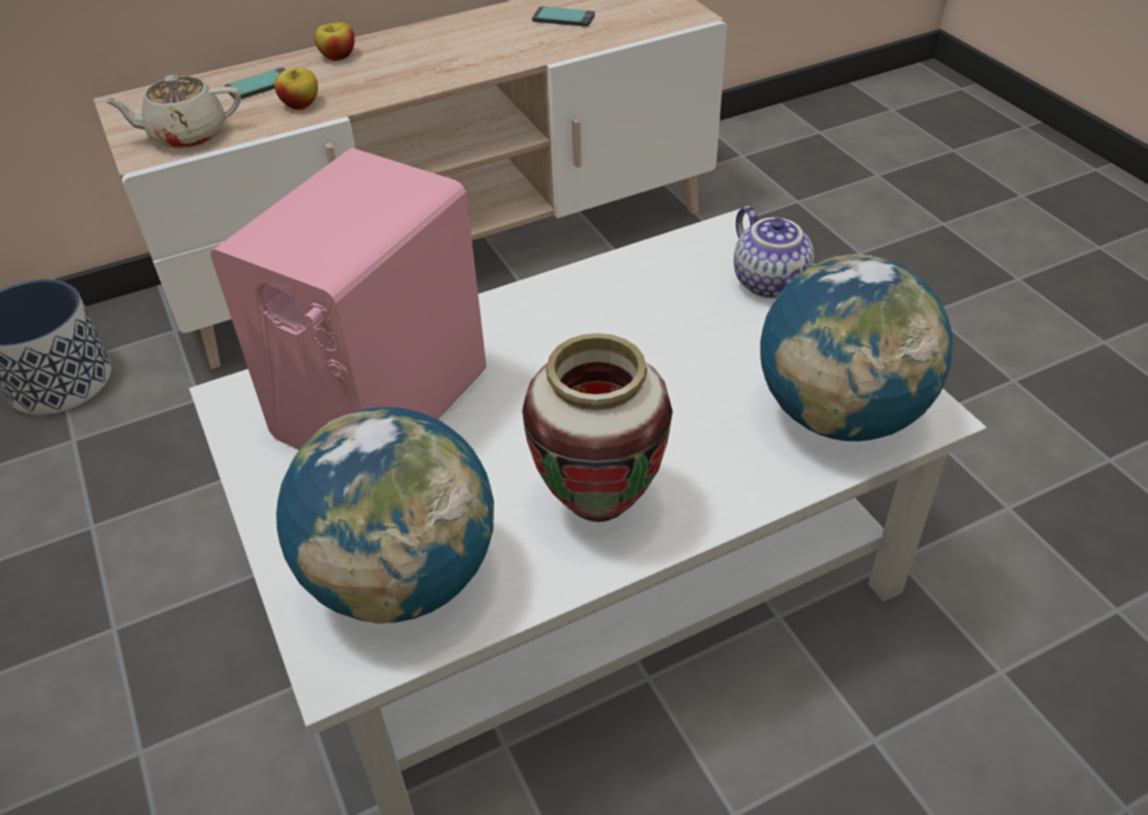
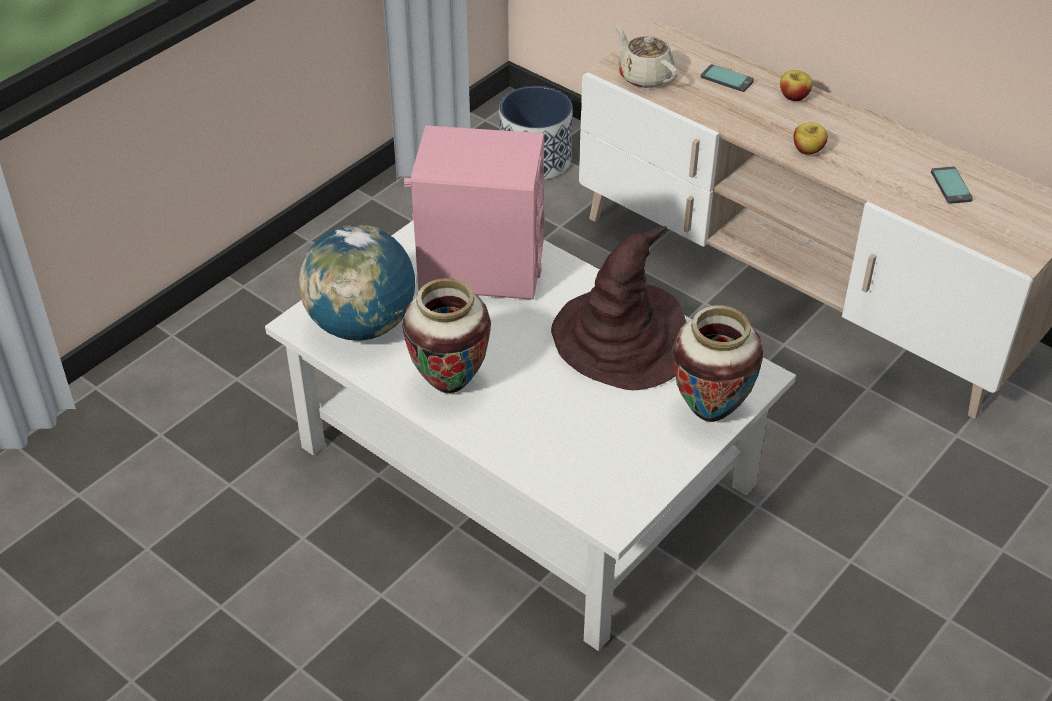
camera: 65 degrees right, 0 degrees up
apple [274,68,318,110] -> apple moved to [794,123,828,155]
teapot [734,206,815,299] -> vase [673,305,763,422]
globe [760,254,953,441] -> none
none -> brown hat [551,226,687,390]

